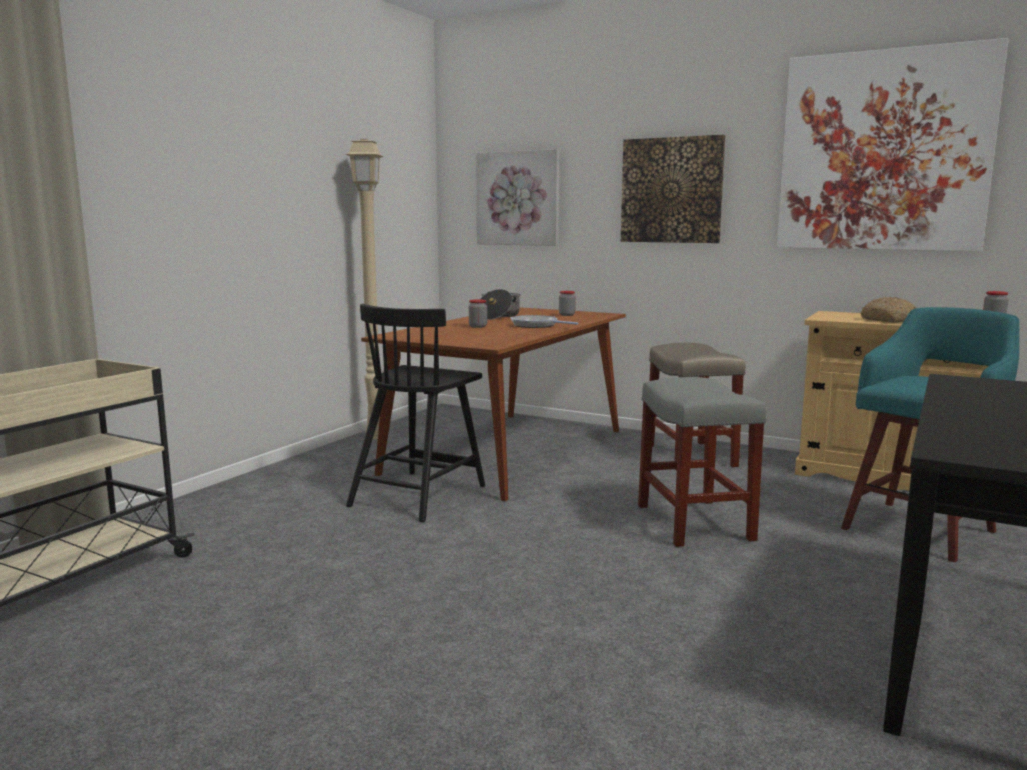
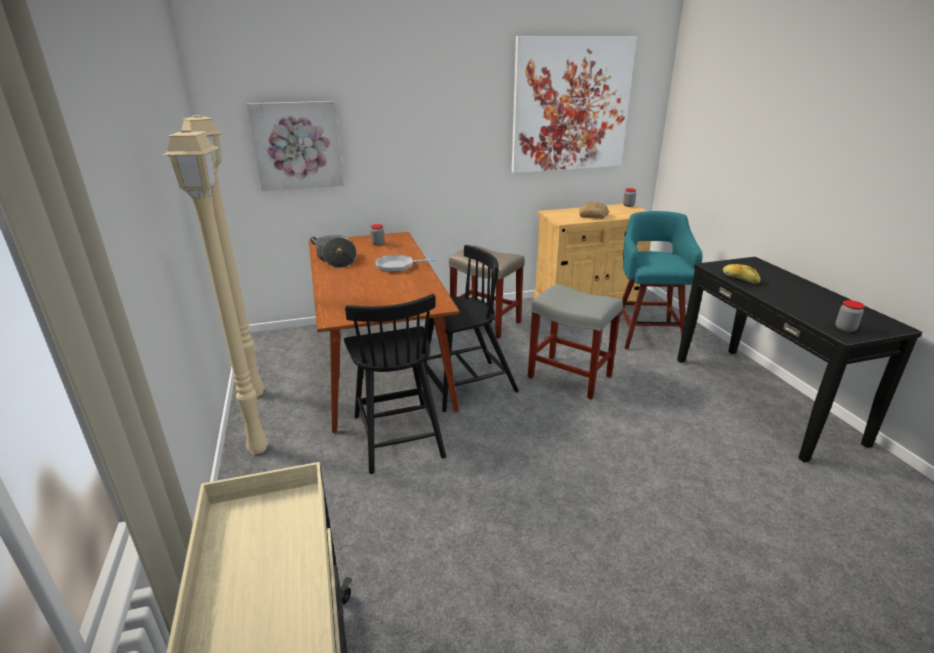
camera: 45 degrees left, 15 degrees up
jar [469,299,487,328] -> jar moved to [835,300,865,332]
picture [621,135,725,243] -> none
none -> beige floor lamp [163,129,268,454]
none -> black chair [424,245,519,412]
none -> bread [723,264,761,284]

